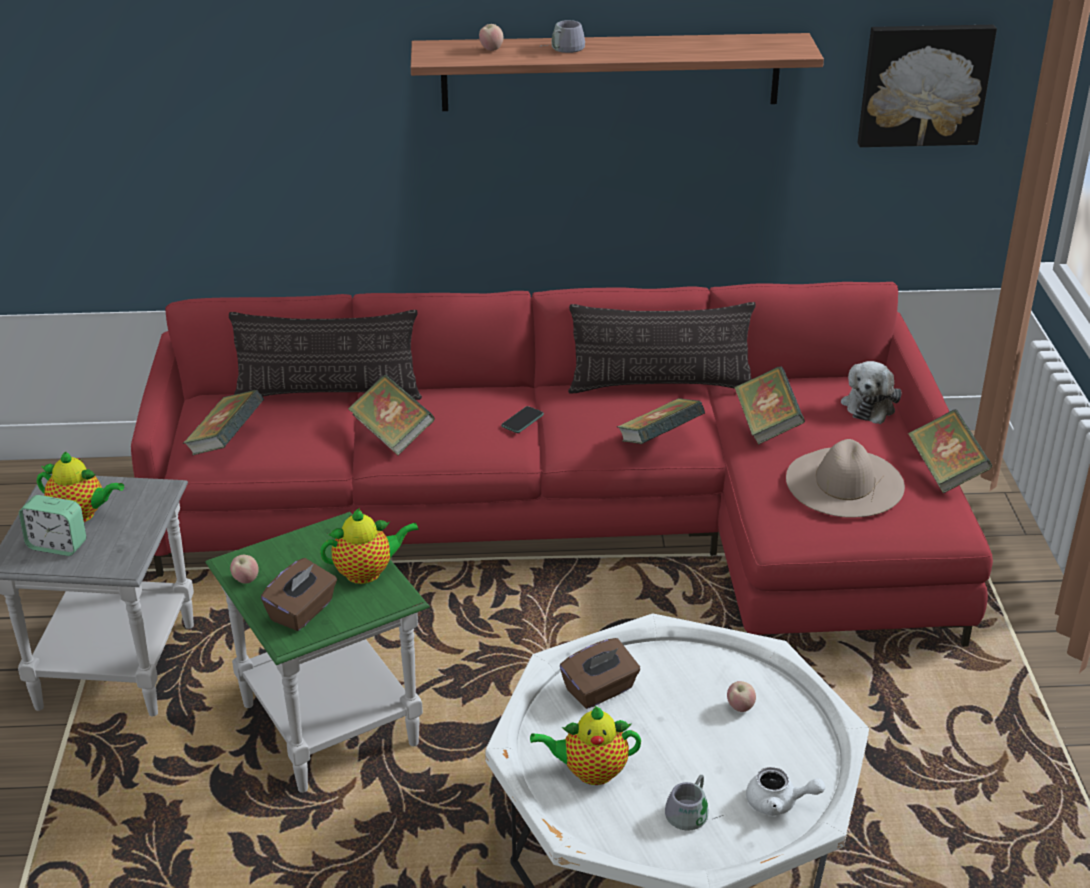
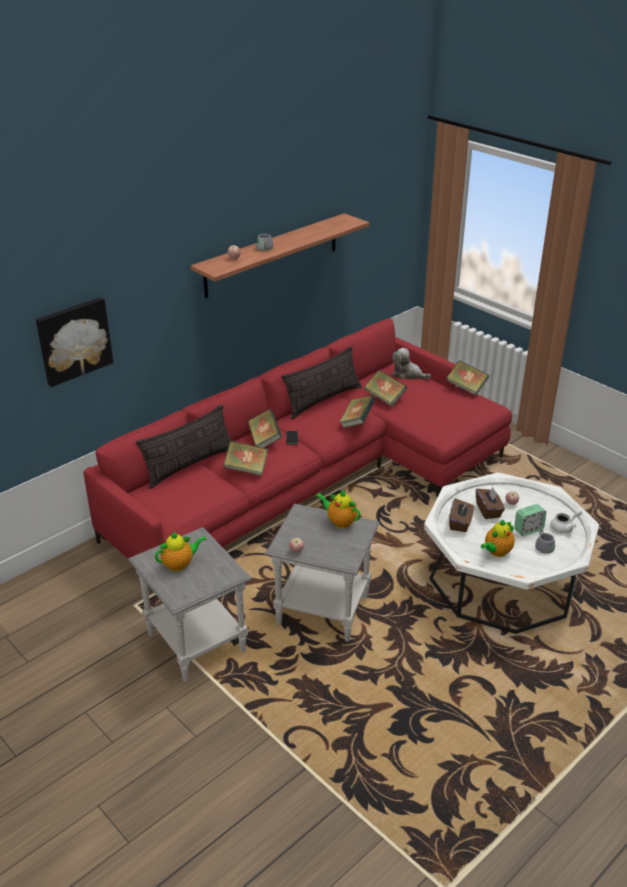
camera: 40 degrees left, 0 degrees up
alarm clock [19,495,86,556] -> alarm clock moved to [514,504,546,536]
book [183,390,264,455] -> book moved to [248,409,282,448]
green side table [206,512,430,793] -> grey side table [265,504,380,642]
brown tissue box [261,558,337,631] -> brown tissue box moved to [476,487,505,519]
teapot [320,508,419,584] -> teapot turned 90 degrees counterclockwise [316,490,361,528]
beige hat [786,439,905,518] -> none
plush toy [841,361,902,424] -> plush toy turned 135 degrees clockwise [392,348,431,379]
picture [858,25,997,147] -> picture moved to [36,297,113,387]

